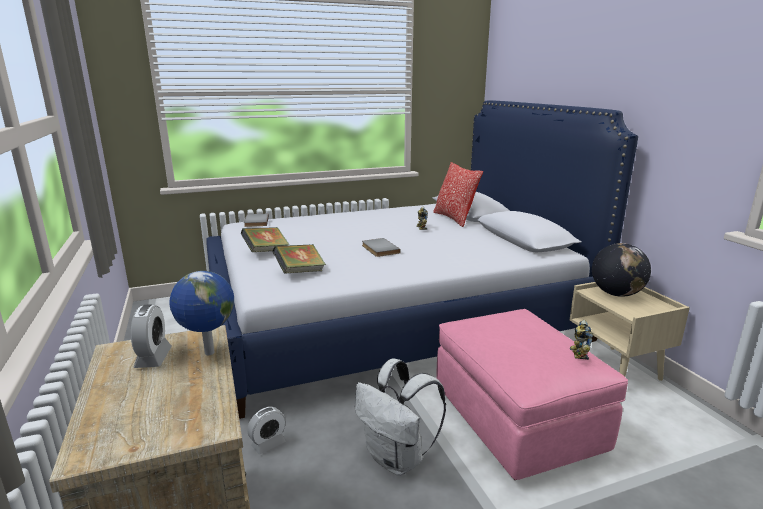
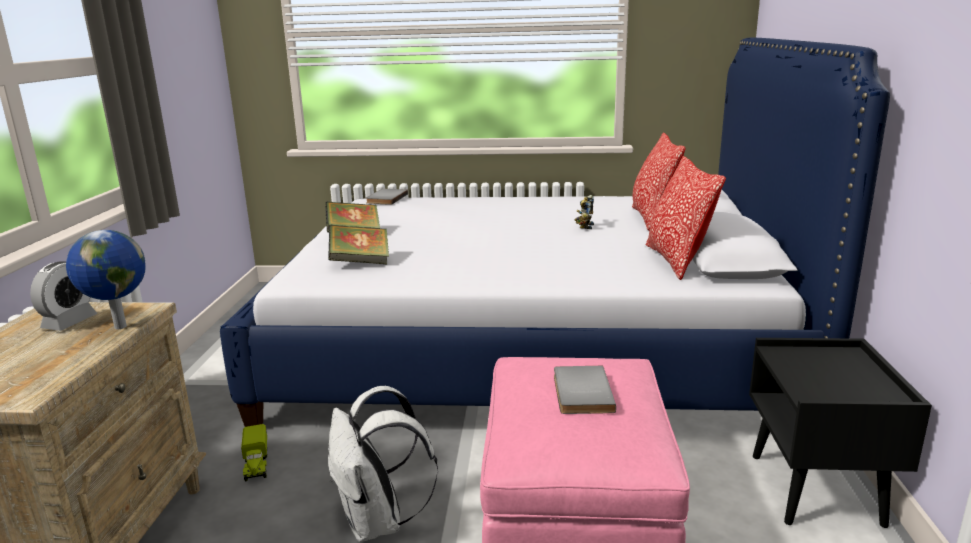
camera: 25 degrees right, 0 degrees up
alarm clock [247,407,286,454] -> toy truck [241,424,267,482]
grey book [362,238,401,257] -> grey book moved to [554,366,616,414]
beige nightstand [570,282,690,381] -> black nightstand [749,338,932,528]
toy robot [570,320,593,360] -> none
globe [592,243,651,297] -> none
none -> pillow [645,156,726,280]

